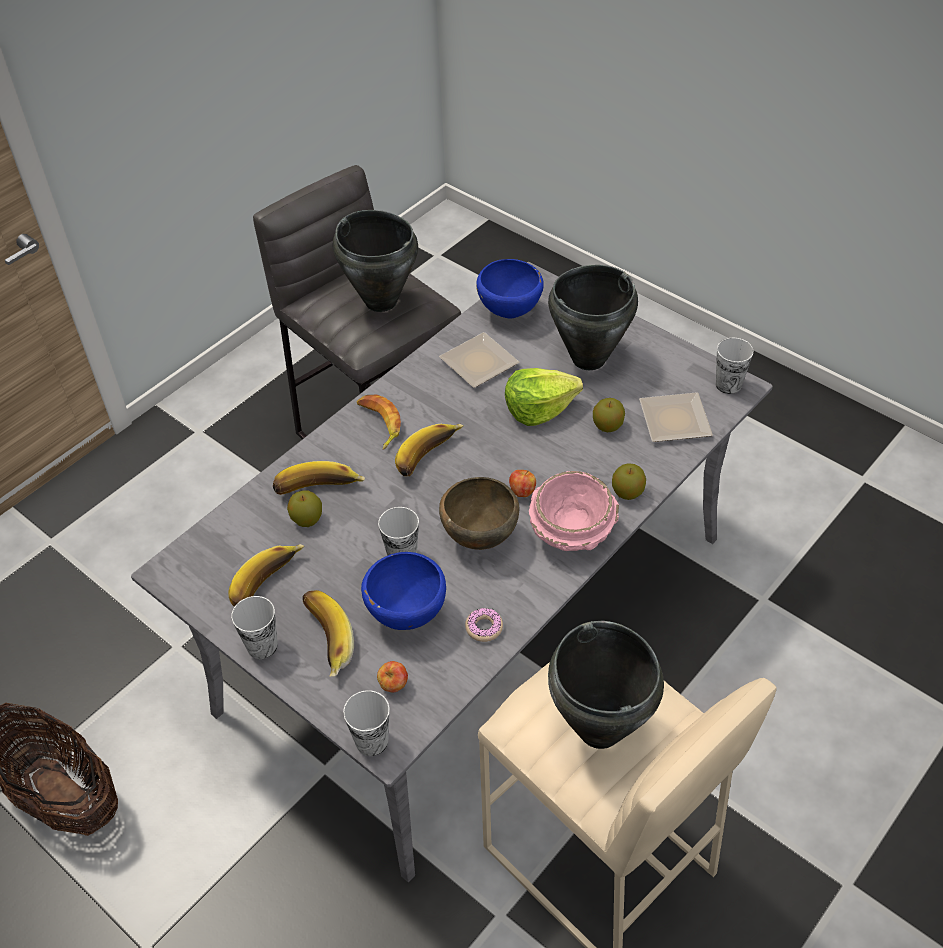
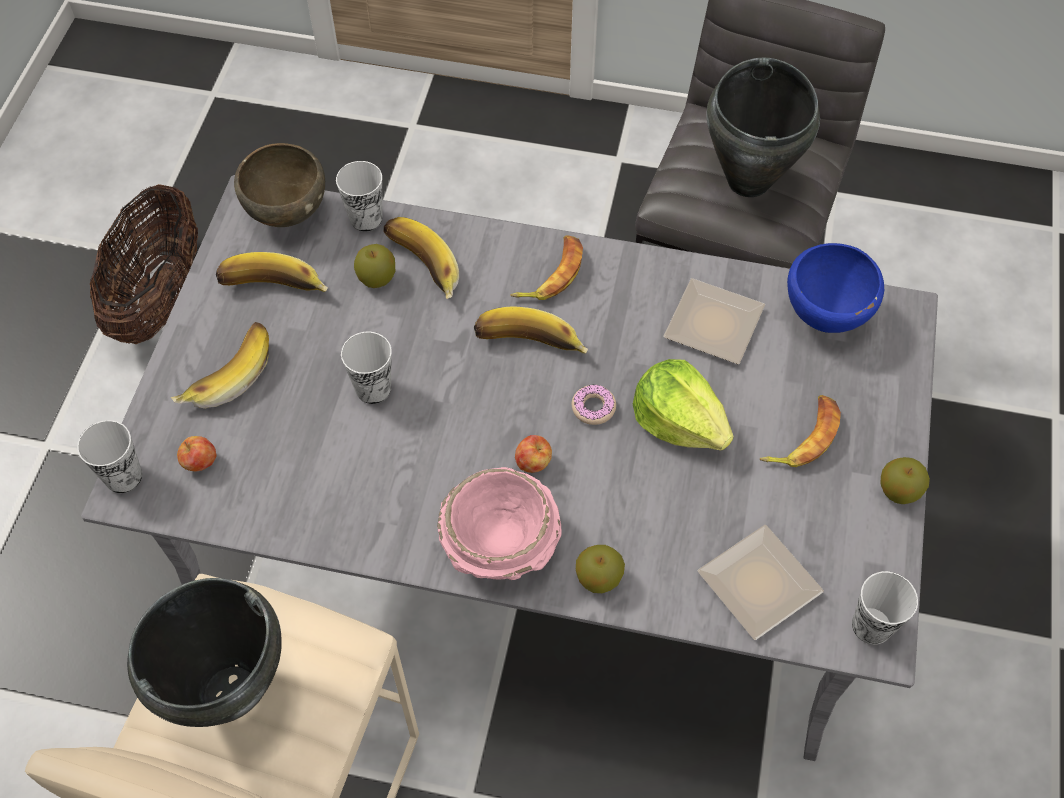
camera: 60 degrees right, 10 degrees up
cup [231,596,278,659] -> cup moved to [336,161,382,232]
blue bowl [361,552,446,630] -> none
brown bowl [439,477,519,550] -> brown bowl moved to [234,143,325,227]
donut [465,608,503,642] -> donut moved to [572,384,616,425]
black cooking pot [548,265,638,370] -> banana [760,395,841,467]
apple [593,398,625,433] -> apple moved to [880,457,930,504]

